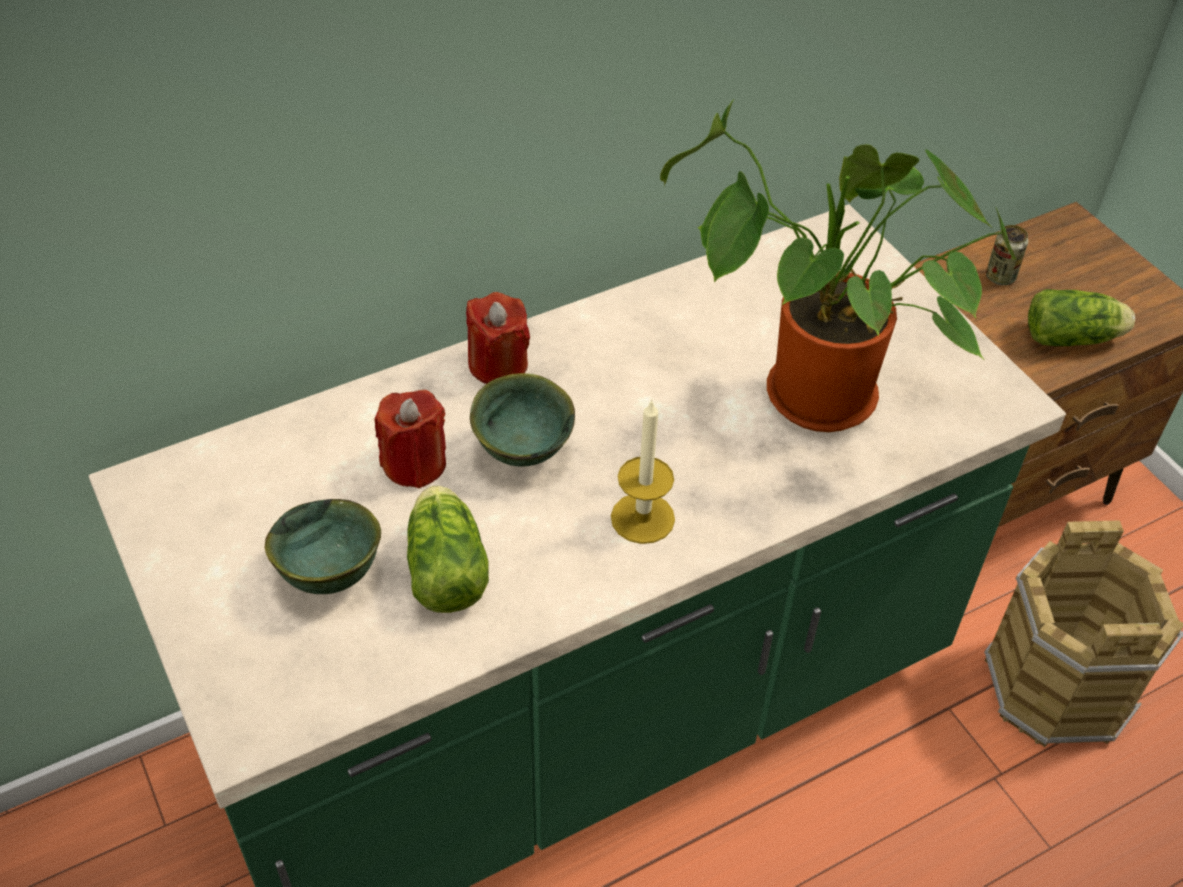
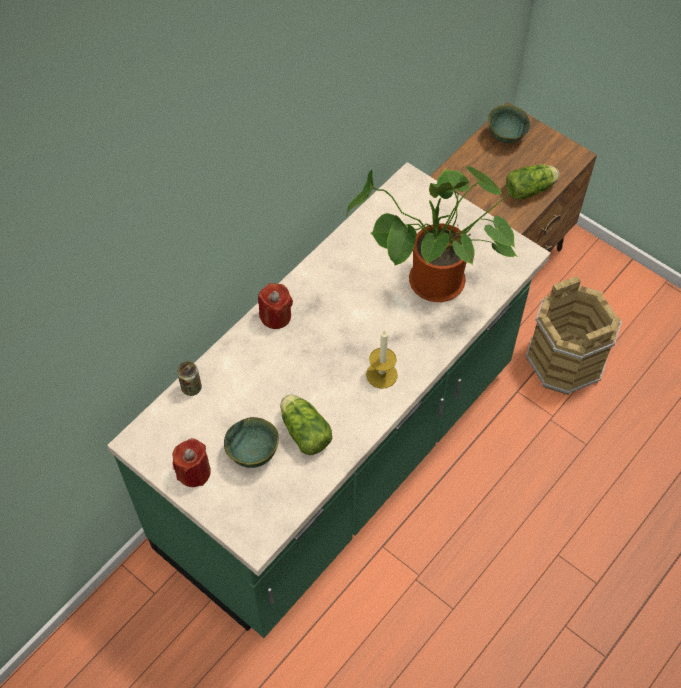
camera: 20 degrees left, 10 degrees up
red candle [374,390,446,488] -> red candle moved to [173,438,211,487]
green bowl [470,373,575,467] -> green bowl moved to [488,105,530,143]
can [986,225,1028,285] -> can moved to [177,361,202,396]

